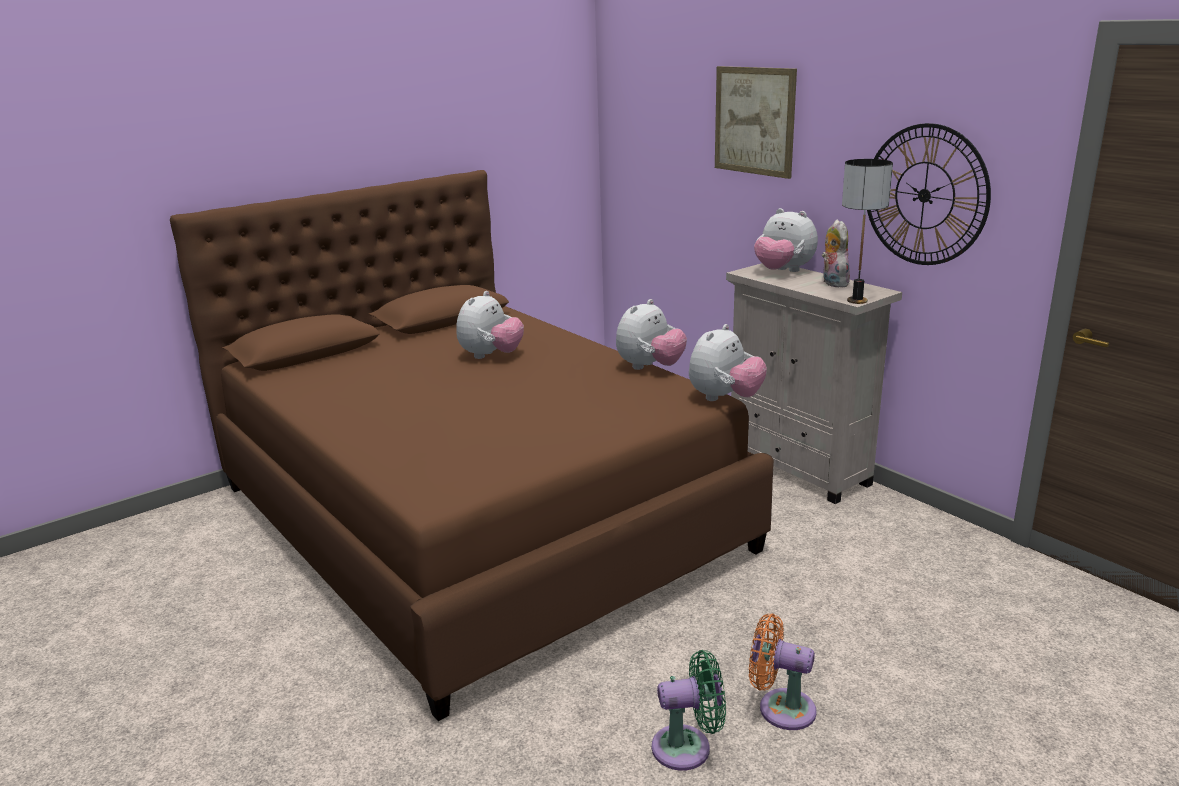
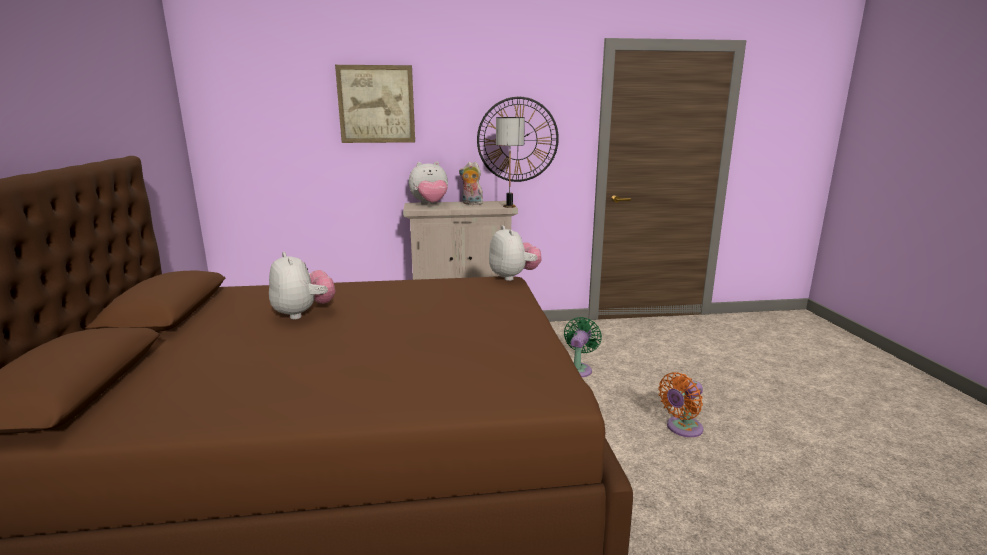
camera: 60 degrees left, 5 degrees down
plush toy [616,299,687,370] -> none
green fan [652,650,726,771] -> green fan moved to [564,317,602,377]

